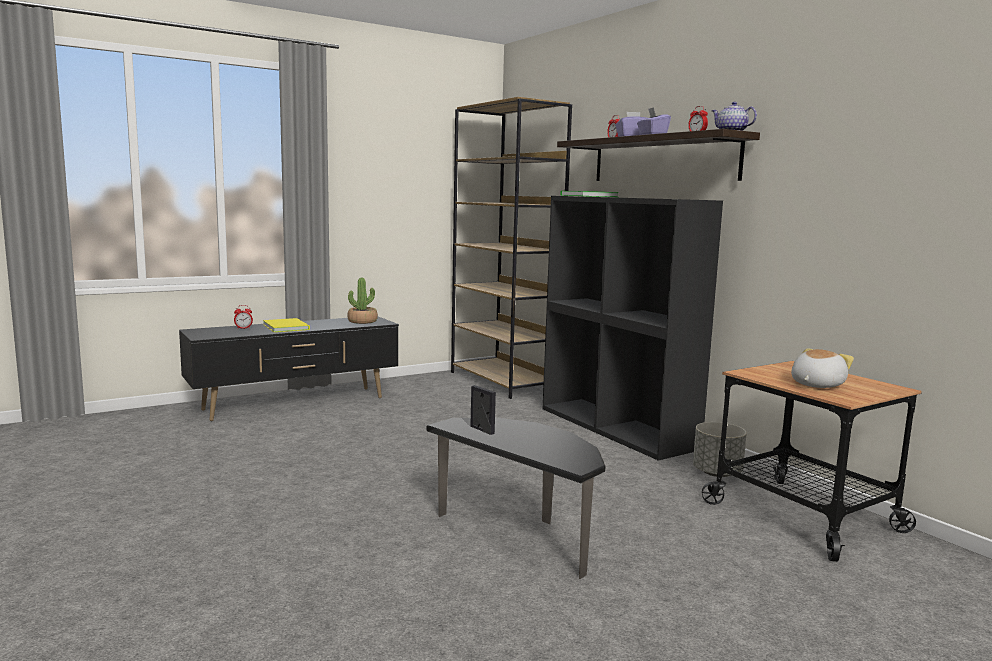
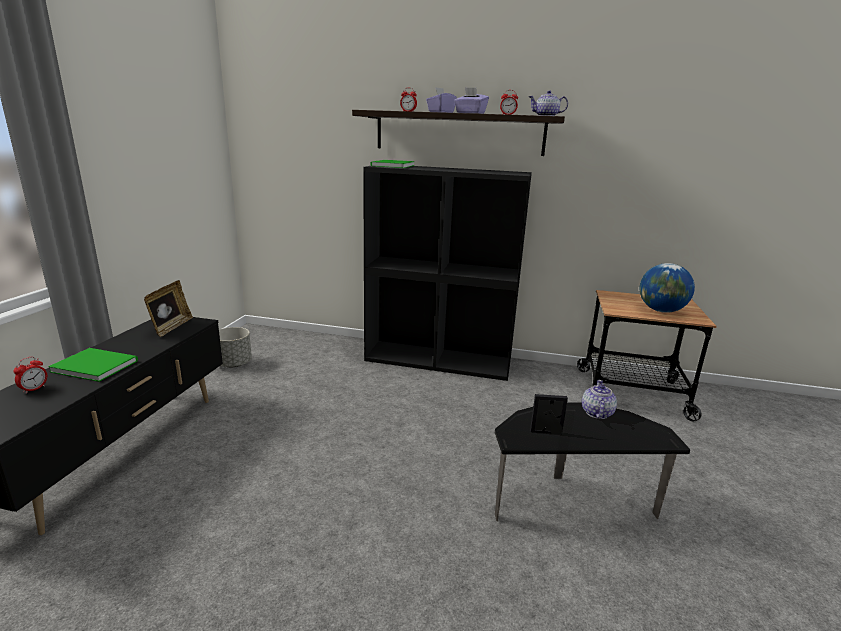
camera: 45 degrees left, 10 degrees up
yellow book [263,318,310,332] -> green book [48,348,138,382]
potted plant [347,278,378,324] -> picture frame [144,280,193,337]
brown bookcase [451,97,572,399] -> none
grey planter [693,422,747,477] -> grey planter moved to [219,327,252,367]
plush toy [791,349,854,388] -> globe [640,263,695,313]
none -> teapot [582,380,617,419]

